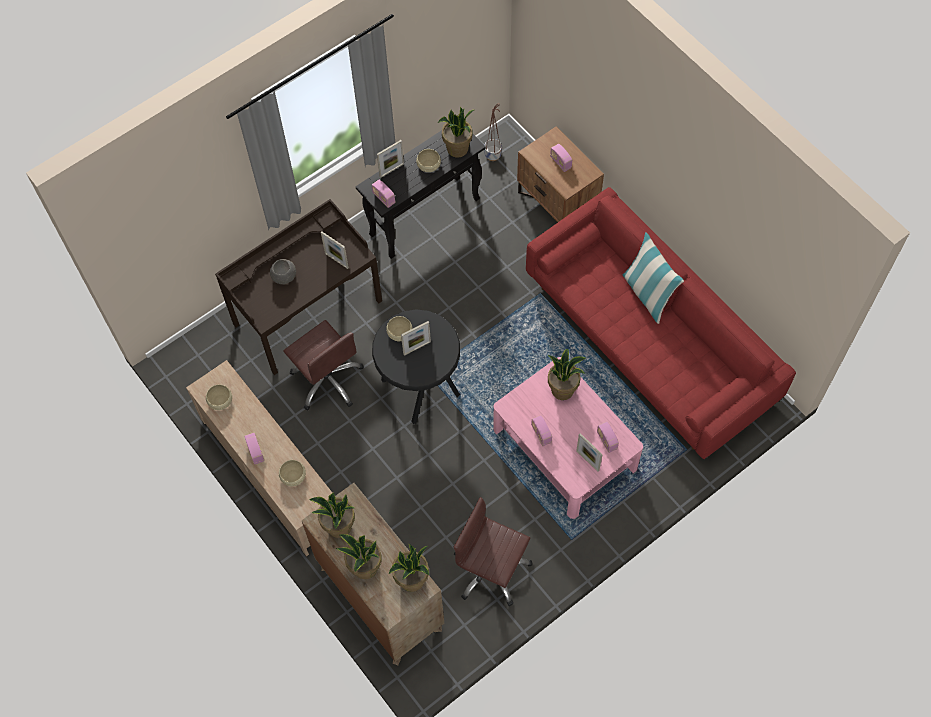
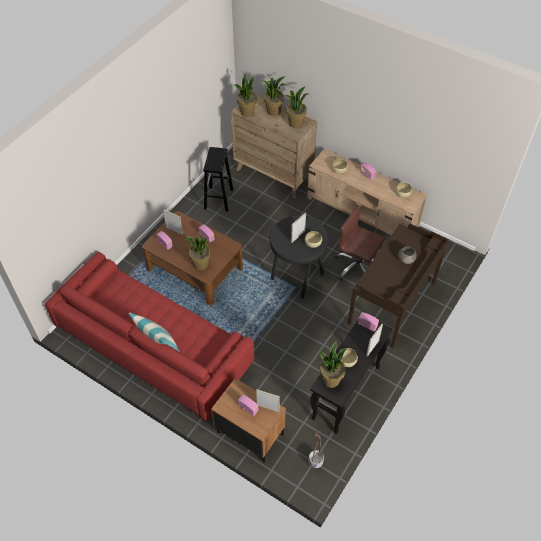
camera: 160 degrees right, 10 degrees down
picture frame [321,232,349,269] -> picture frame moved to [256,389,280,412]
brown office chair [454,497,533,606] -> black stool [203,147,233,212]
pink coffee table [493,357,643,519] -> brown coffee table [142,211,243,305]

